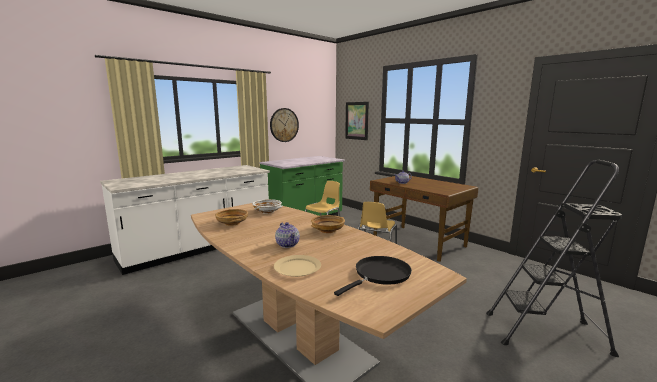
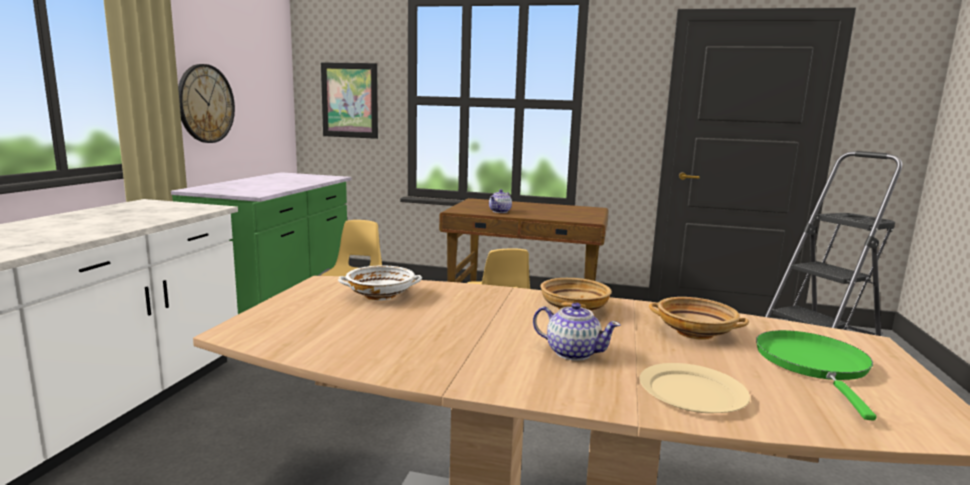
camera: 35 degrees left, 0 degrees up
beige bowl [215,209,248,226] -> beige bowl moved to [649,297,749,340]
black frying pan [334,256,412,296] -> green frying pan [756,330,876,420]

